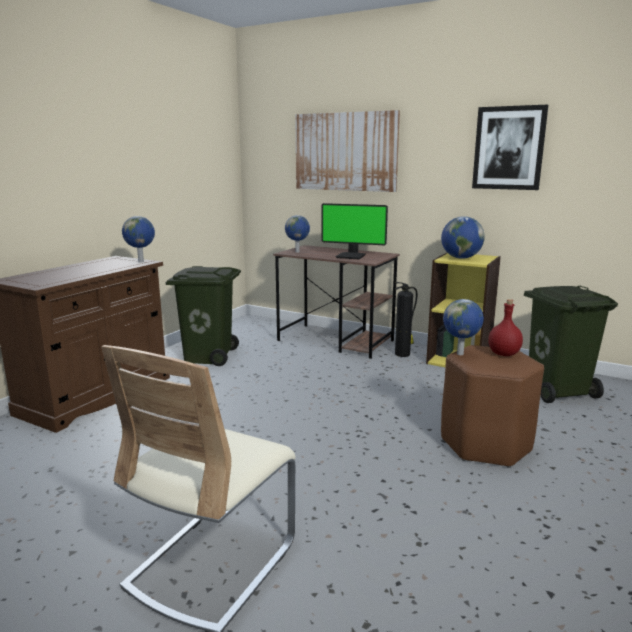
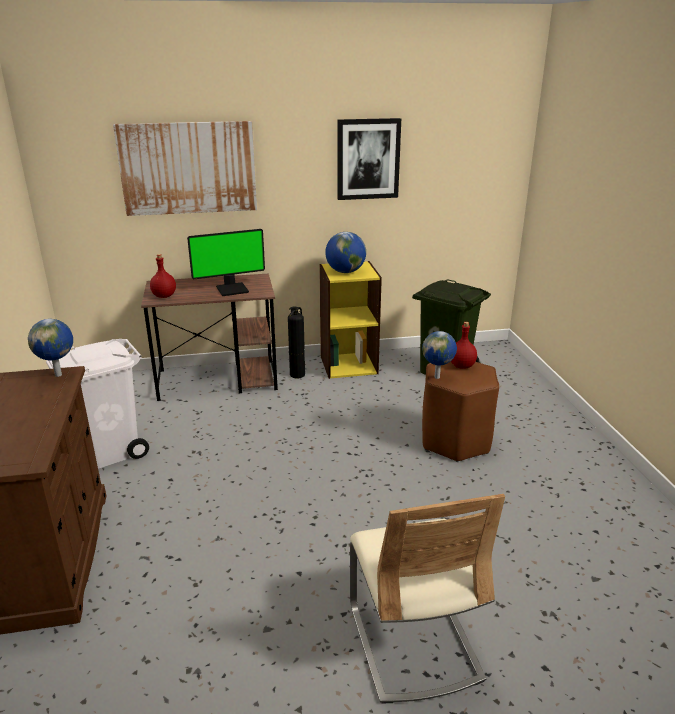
camera: 40 degrees left, 10 degrees up
green trash can [166,266,241,366] -> white trash can [46,339,149,469]
globe [285,215,310,253] -> red bottle [150,254,176,298]

